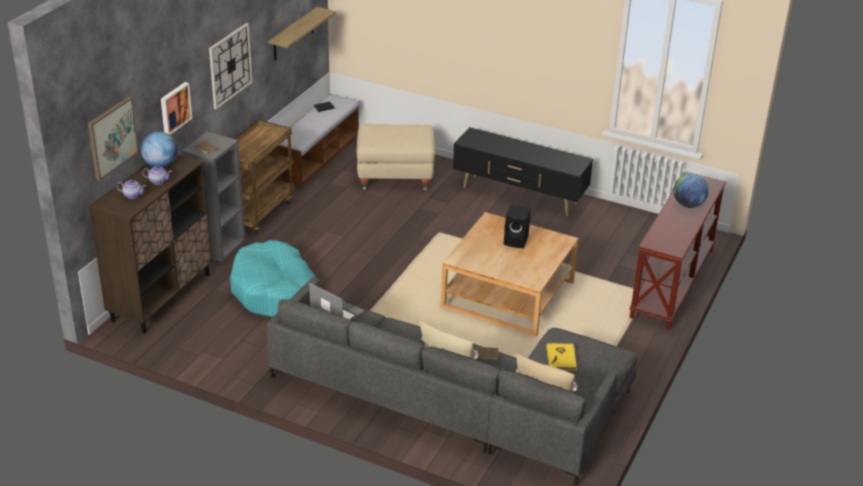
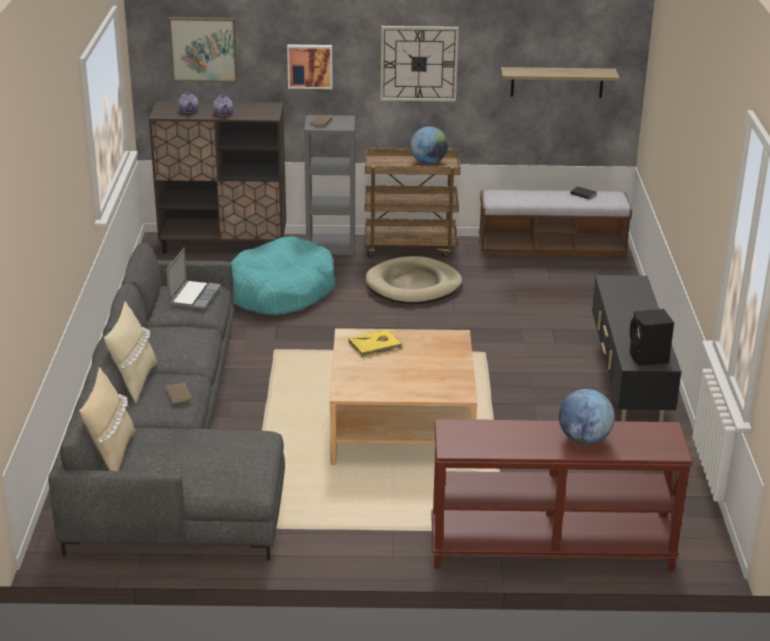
camera: 65 degrees right, 5 degrees down
globe [141,131,178,167] -> globe moved to [410,126,448,164]
beige ottoman [357,124,435,191] -> none
black speaker [504,204,531,248] -> black speaker moved to [629,309,674,366]
yellow book [547,343,577,371] -> yellow book moved to [349,329,403,357]
none -> beige dog bed [366,256,462,304]

